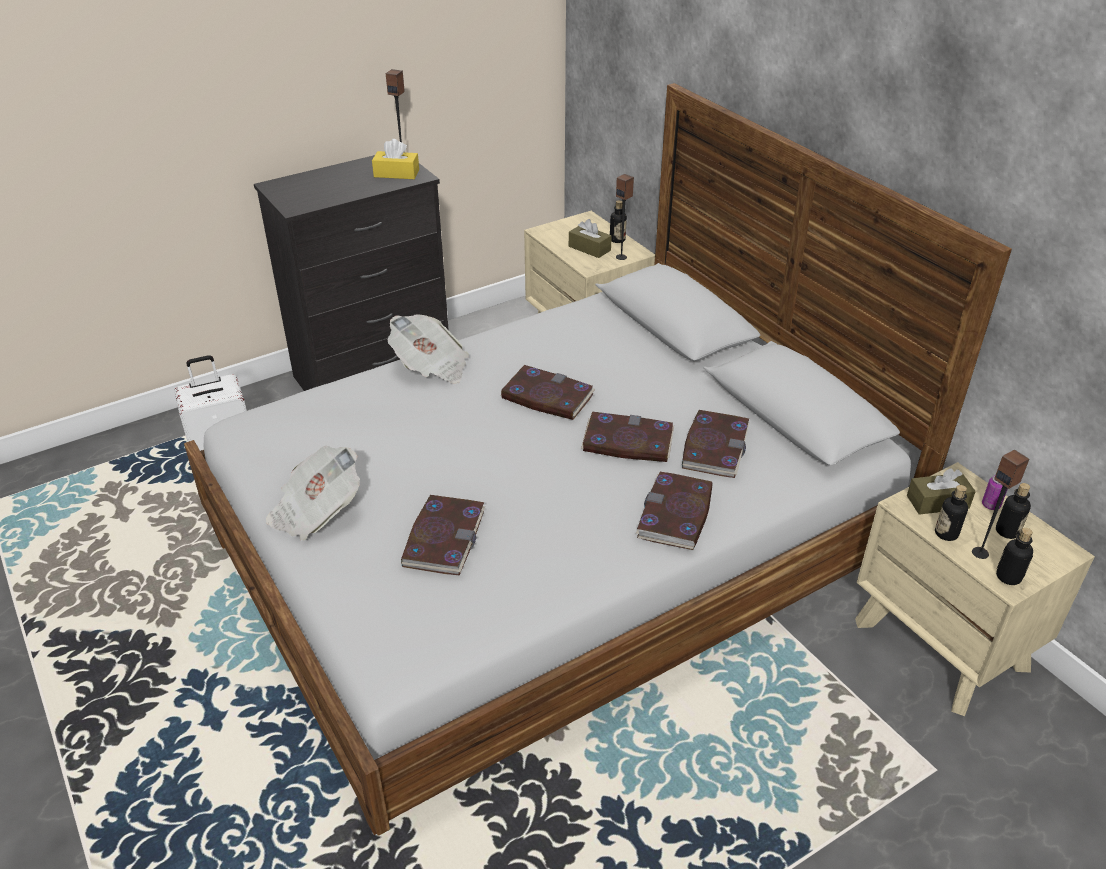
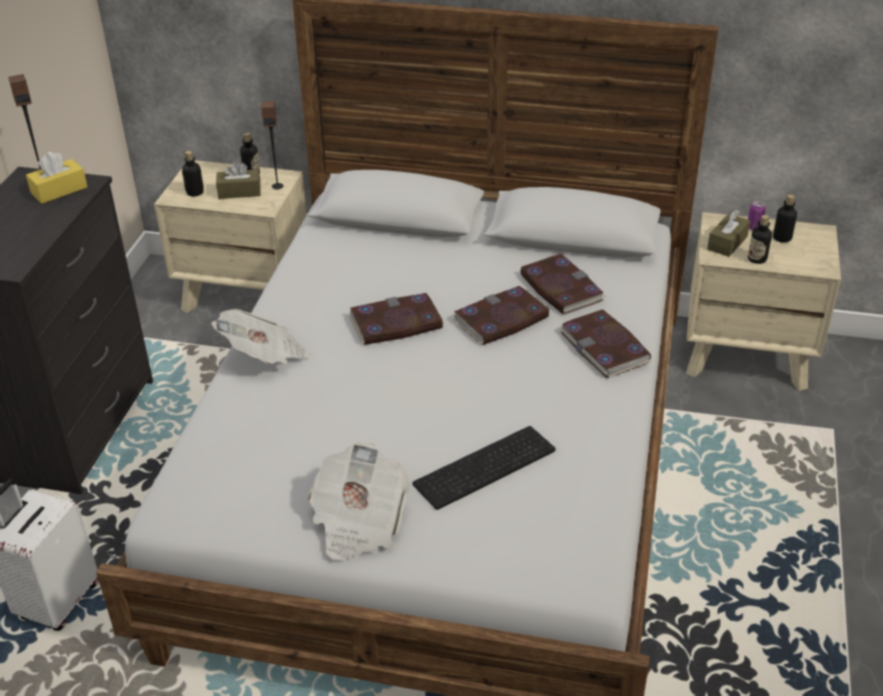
camera: 45 degrees left, 0 degrees up
book [401,495,485,575] -> keyboard [412,426,556,510]
speaker [972,450,1029,559] -> none
bottle [996,528,1033,585] -> bottle moved to [182,151,204,196]

